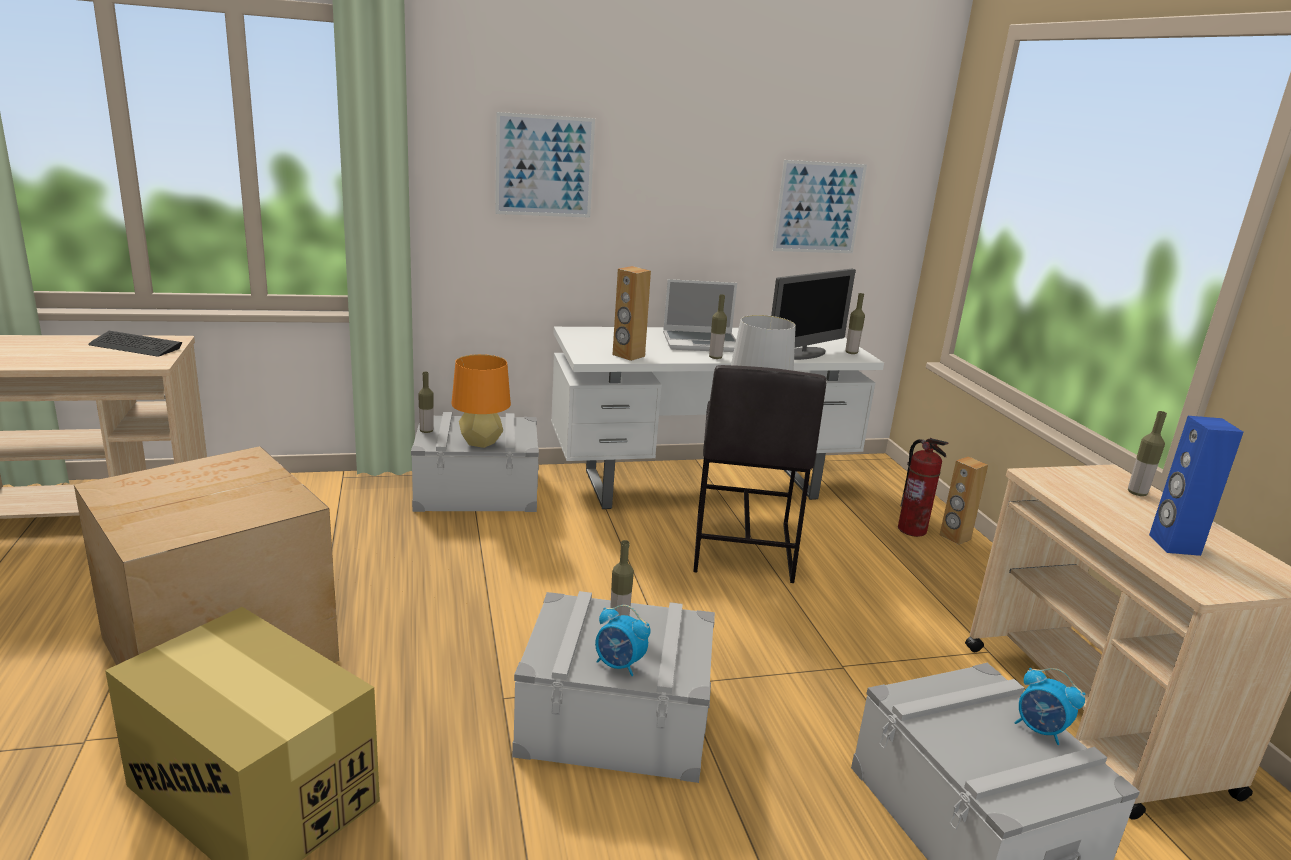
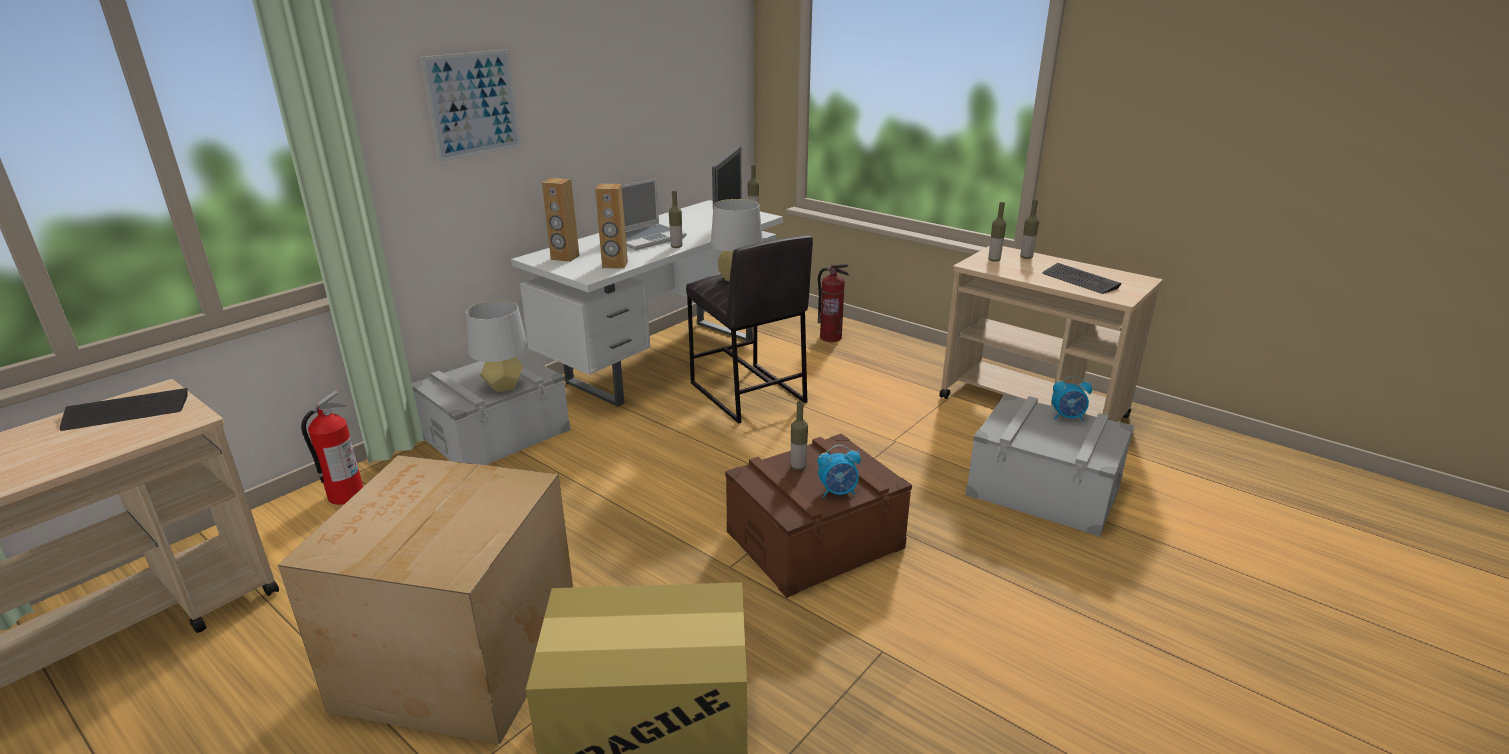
camera: 35 degrees left, 5 degrees up
bottle [418,372,434,433] -> bottle moved to [988,202,1006,262]
orange table lamp [451,354,511,448] -> grey table lamp [466,300,528,392]
grey storage box [512,591,715,783] -> brown storage box [725,434,912,598]
picture [772,160,867,253] -> none
brown speaker [939,457,988,545] -> brown speaker moved to [542,178,580,262]
blue speaker [1149,416,1243,556] -> keyboard [1042,263,1122,294]
none -> fire extinguisher [301,390,363,505]

